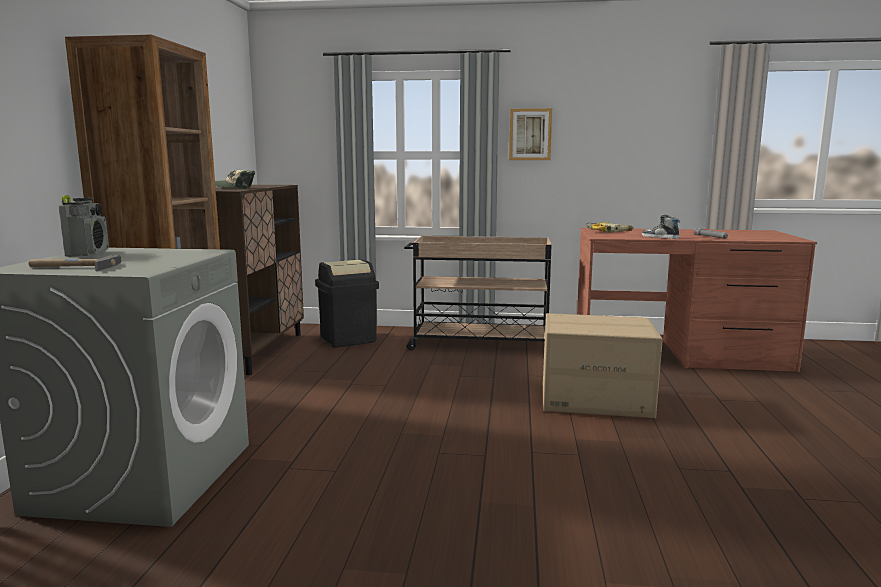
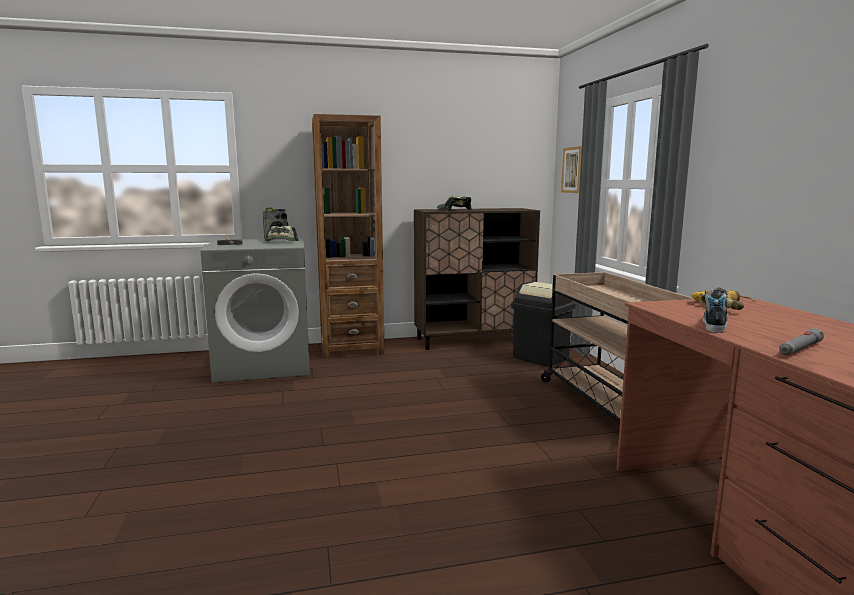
camera: 70 degrees right, 0 degrees up
picture [509,108,552,160] -> picture moved to [561,146,582,193]
cardboard box [543,313,663,418] -> none
none -> cap [264,226,298,241]

